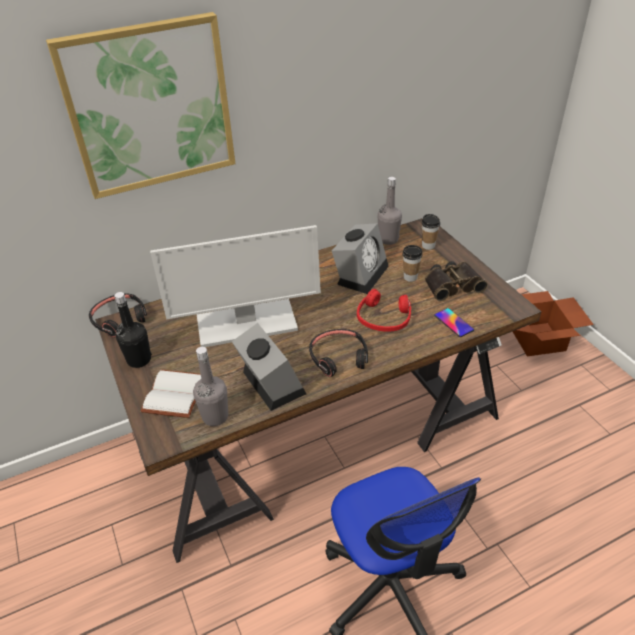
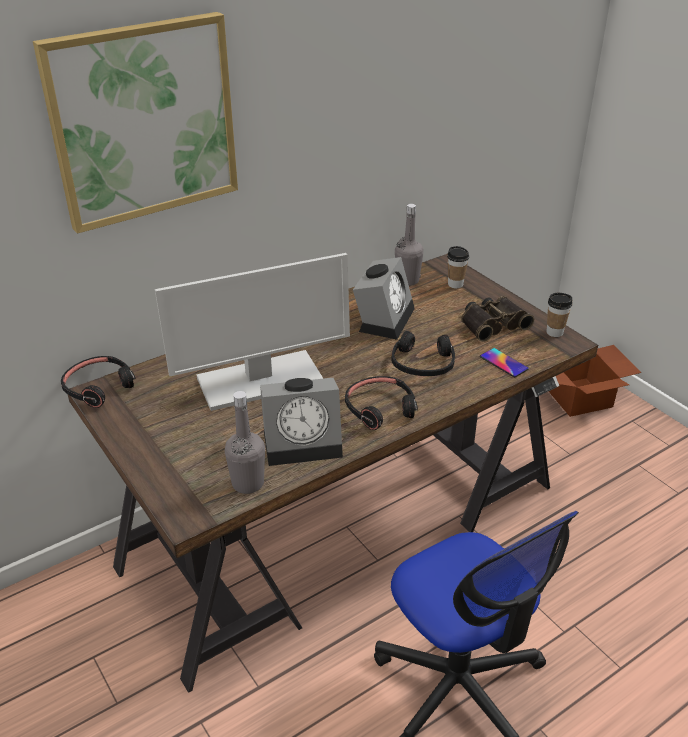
camera: 10 degrees left, 5 degrees down
black bottle [114,292,152,368] -> none
white book [140,370,201,418] -> none
alarm clock [232,323,306,411] -> alarm clock turned 120 degrees clockwise [260,378,343,466]
red headphones [357,289,411,332] -> black headphones [391,331,455,376]
cup [403,245,423,282] -> cup moved to [547,293,573,337]

